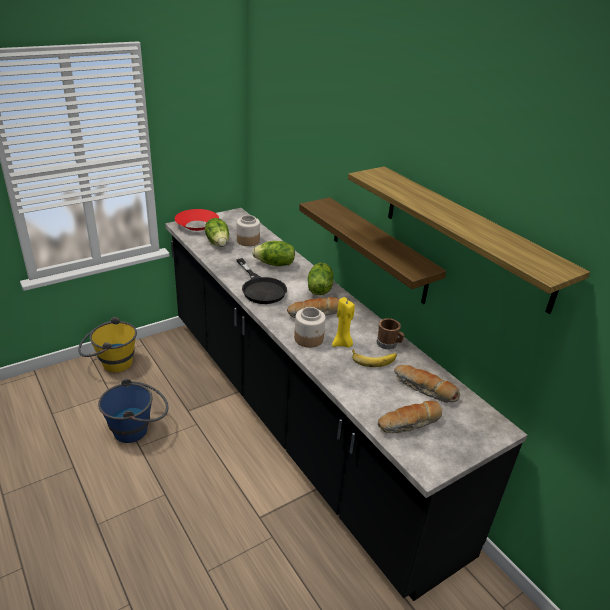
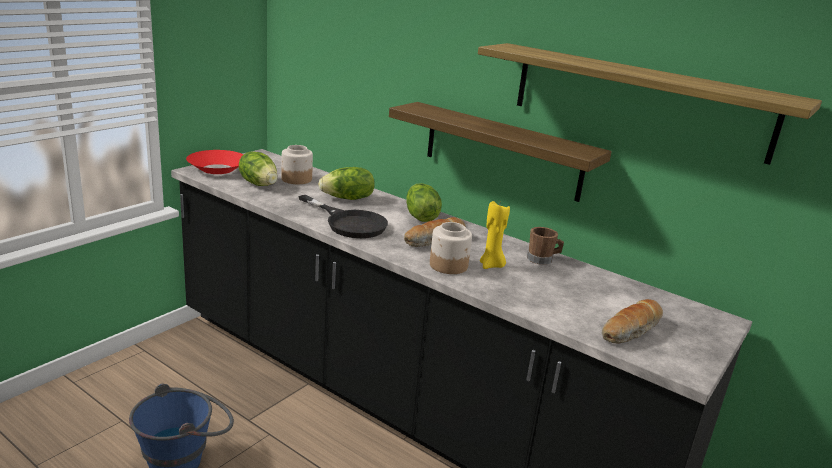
camera: 20 degrees left, 10 degrees down
yellow bucket [78,317,137,372] -> none
banana [352,348,397,367] -> none
bread [394,365,460,403] -> none

